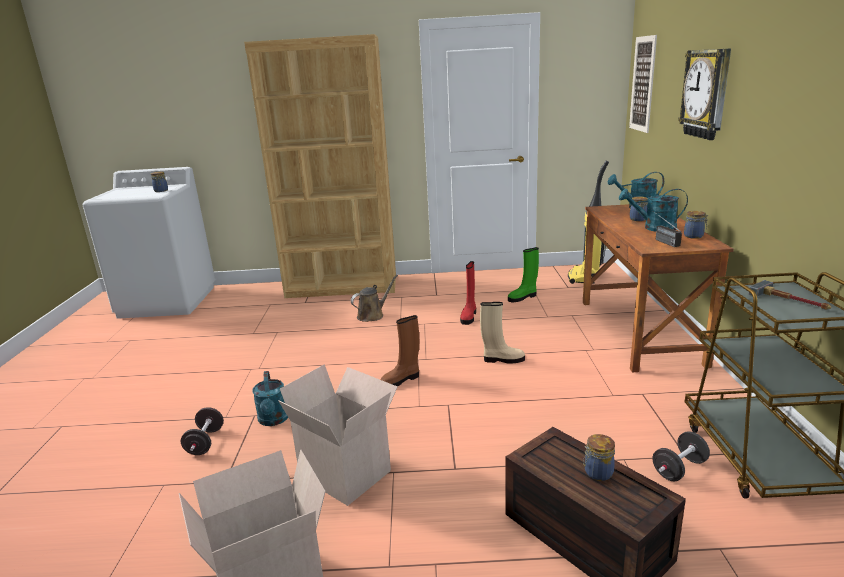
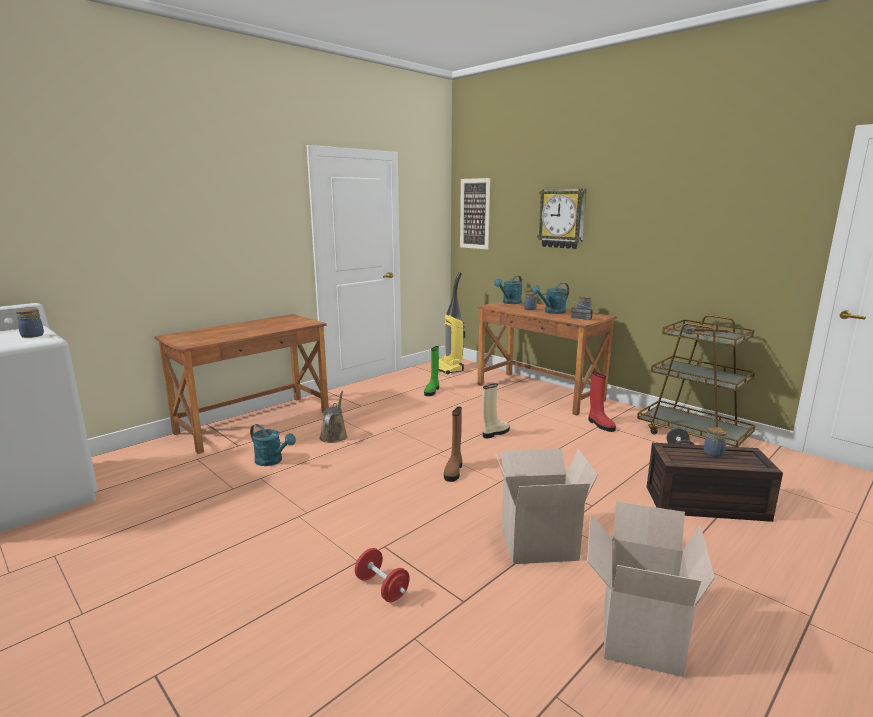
camera: 45 degrees left, 5 degrees down
black dumbbell [181,407,224,455] -> red dumbbell [355,548,410,602]
brown bookcase [244,34,396,298] -> brown desk [154,314,329,454]
turquoise watering can [252,371,288,426] -> turquoise watering can moved to [250,424,296,466]
red boot [460,261,476,325] -> red boot moved to [589,372,616,432]

